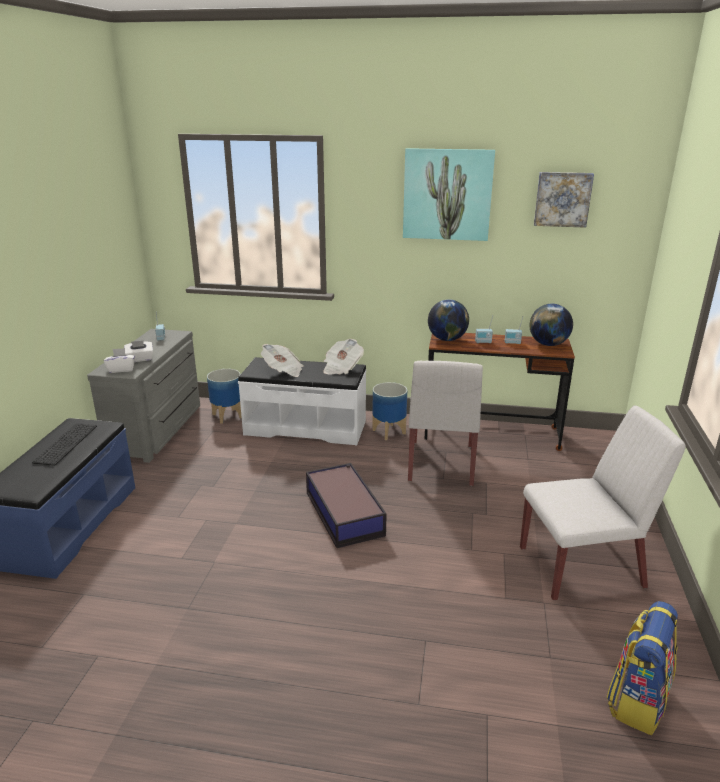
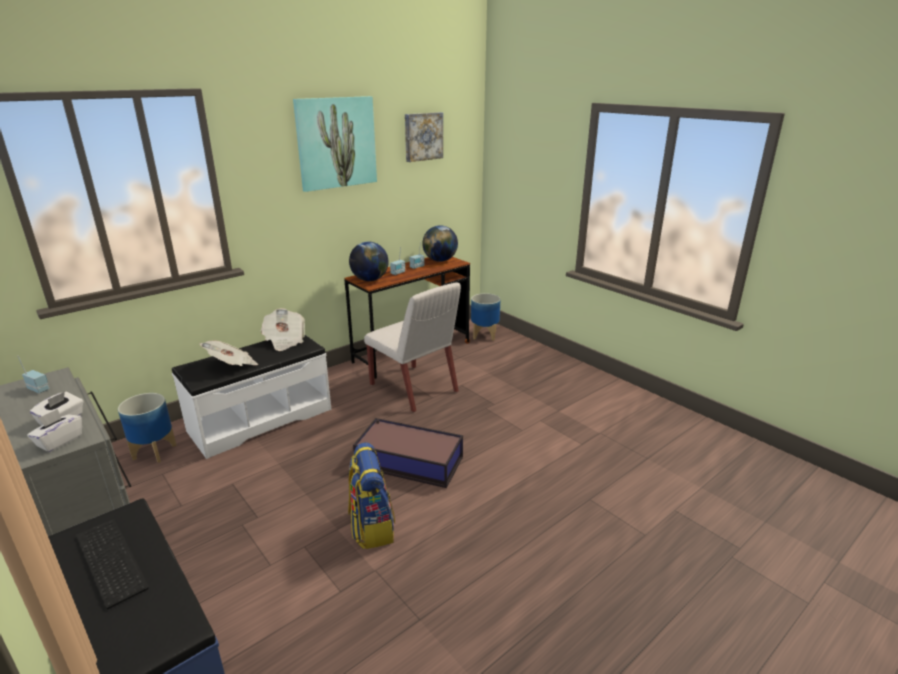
camera: 50 degrees left, 0 degrees up
planter [372,382,407,440] -> planter moved to [471,293,501,341]
white chair [520,406,686,601] -> none
backpack [607,601,678,735] -> backpack moved to [348,442,395,549]

